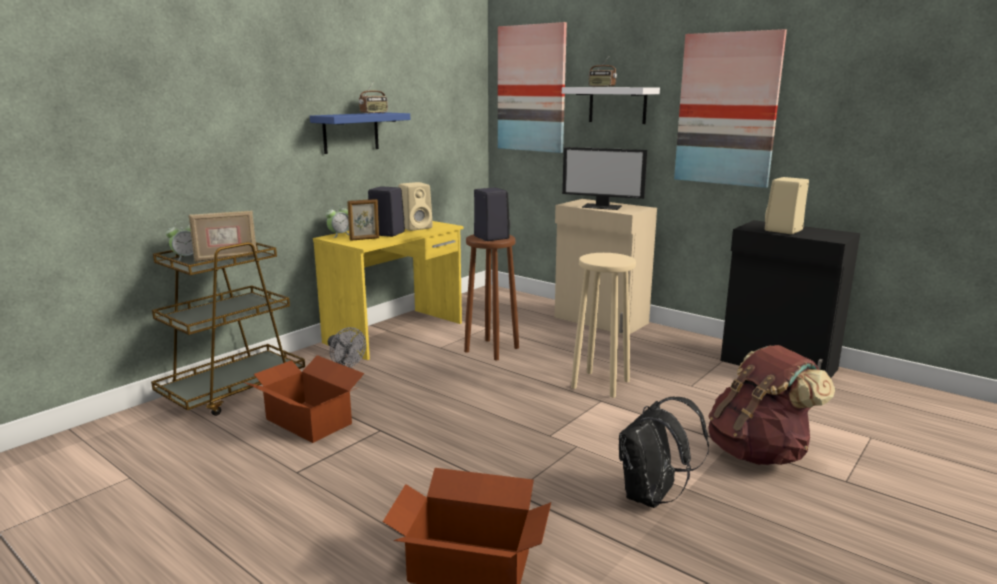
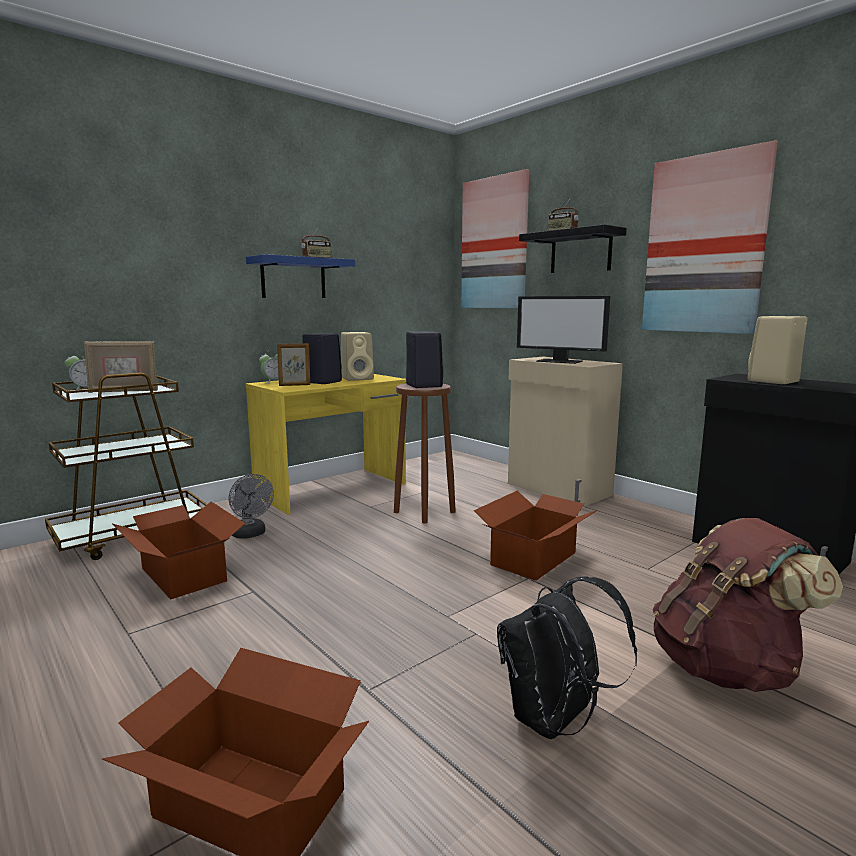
camera: 10 degrees right, 5 degrees down
white shelf [562,87,660,124] -> black shelf [519,224,627,273]
beige stool [571,253,636,398] -> cardboard box [474,491,598,581]

